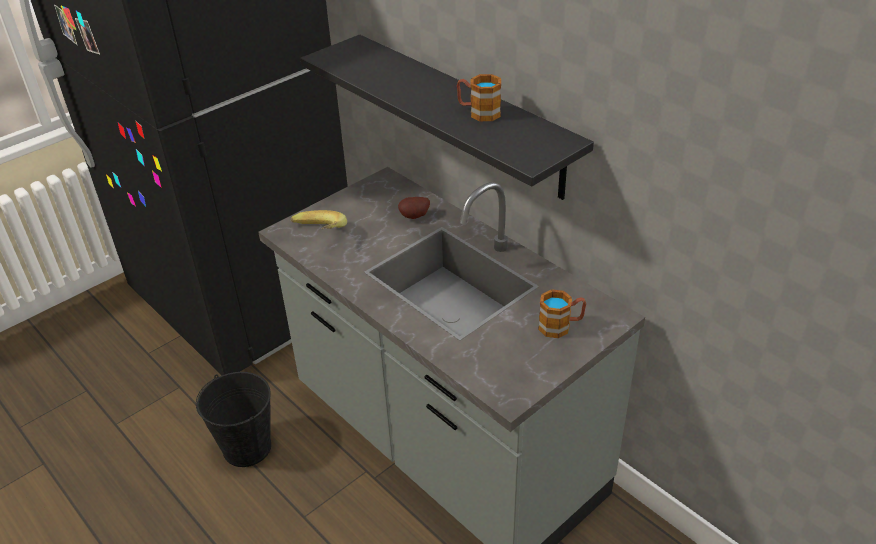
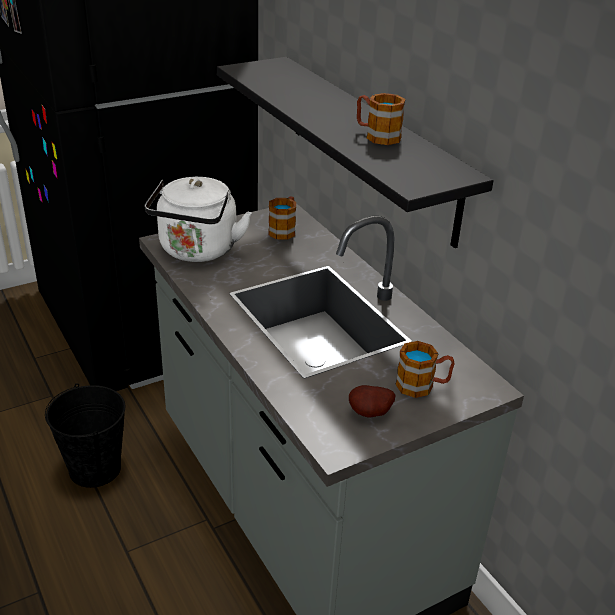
camera: 10 degrees right, 5 degrees down
banana [291,210,347,229] -> white kettle [145,177,252,262]
potato [398,197,430,219] -> potato moved to [349,385,395,418]
none -> mug [268,196,296,240]

